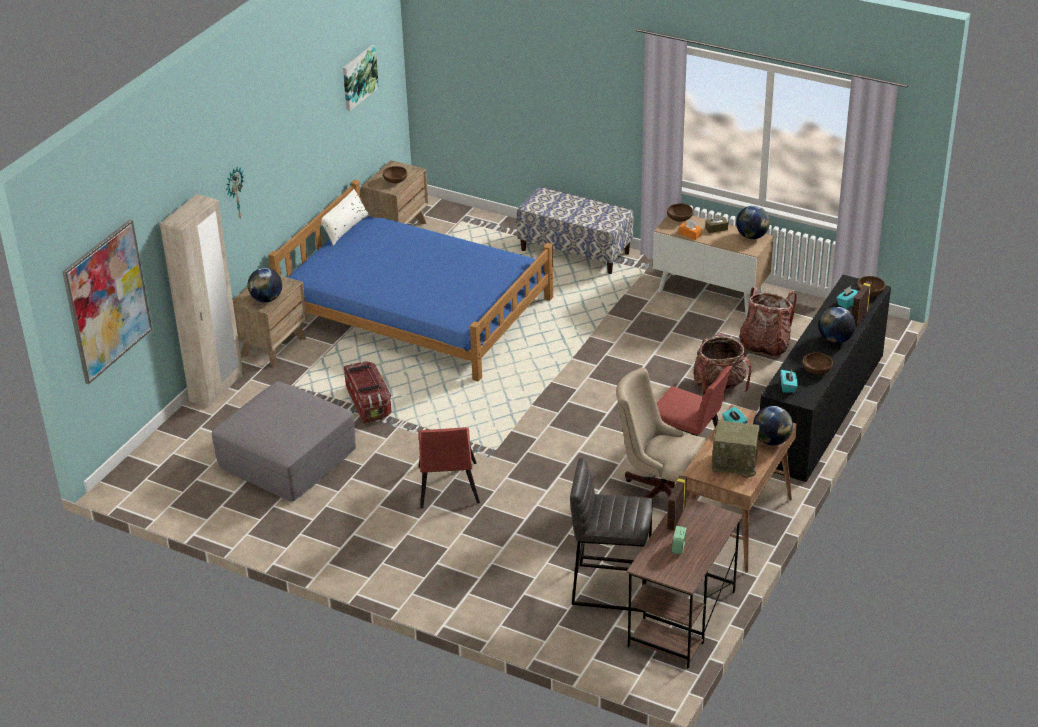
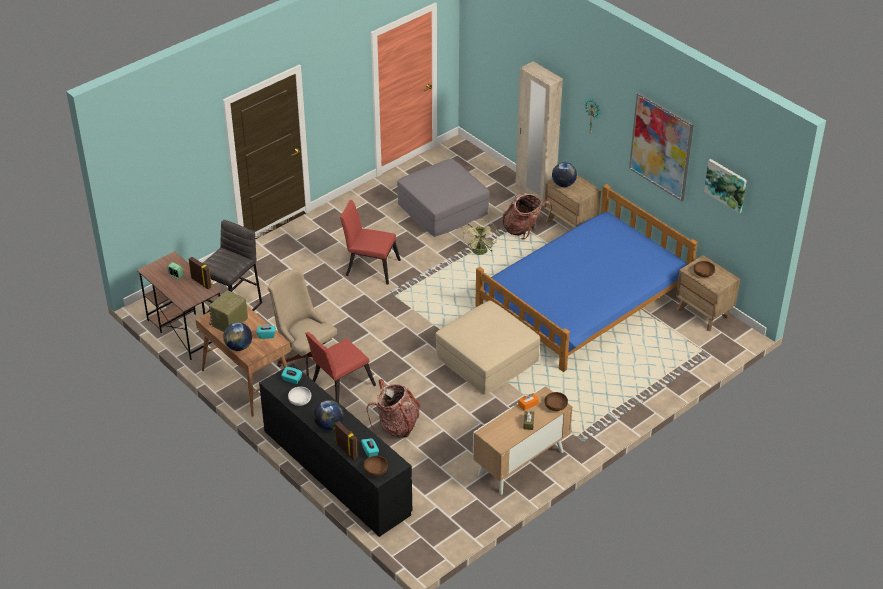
camera: 110 degrees right, 5 degrees up
picture [62,219,152,384] -> picture moved to [629,92,694,201]
white pillow [321,189,369,246] -> none
storage box [344,361,391,424] -> green fan [463,219,498,255]
bench [517,187,634,274] -> none
beige office chair [616,368,706,498] -> beige office chair turned 90 degrees counterclockwise [268,269,337,377]
globe [736,206,770,239] -> none
backpack [739,287,797,357] -> backpack moved to [503,193,552,239]
brown bowl [802,352,833,375] -> white bowl [288,387,311,406]
none -> beige ottoman [436,301,540,395]

